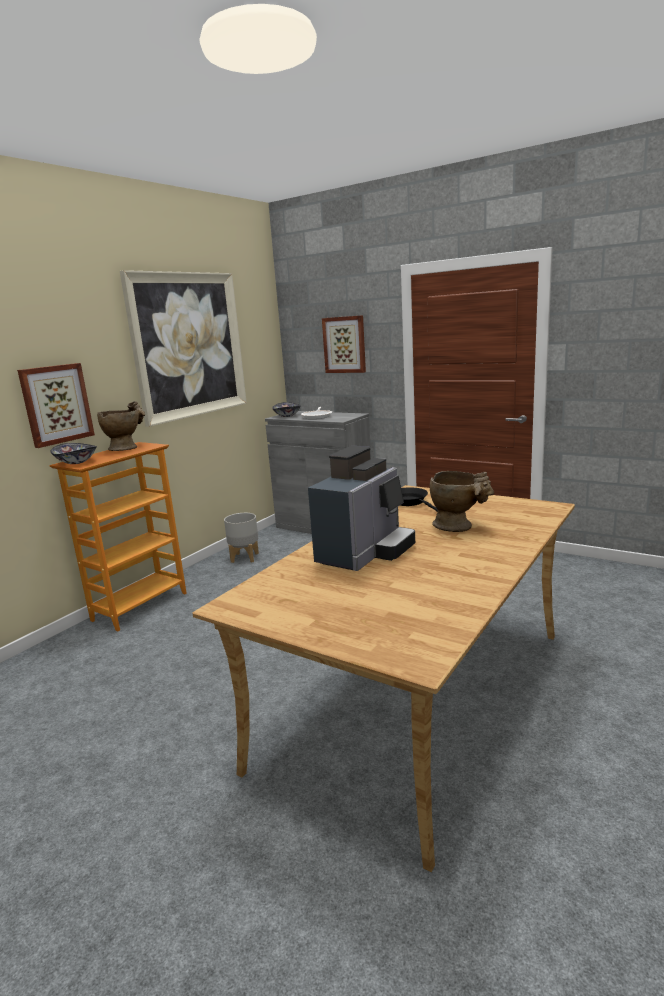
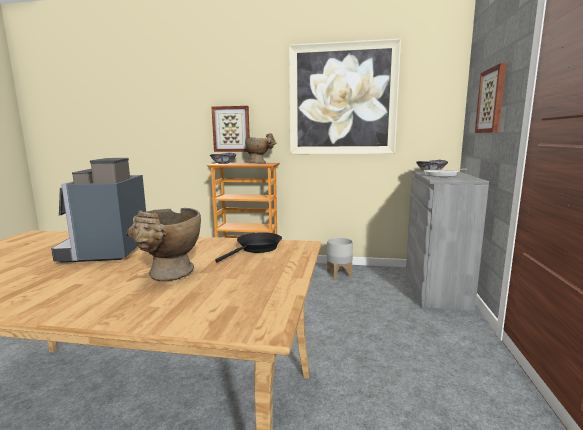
camera: 65 degrees right, 5 degrees down
coffee machine [308,446,415,571] -> coffee machine turned 75 degrees clockwise [51,158,146,263]

